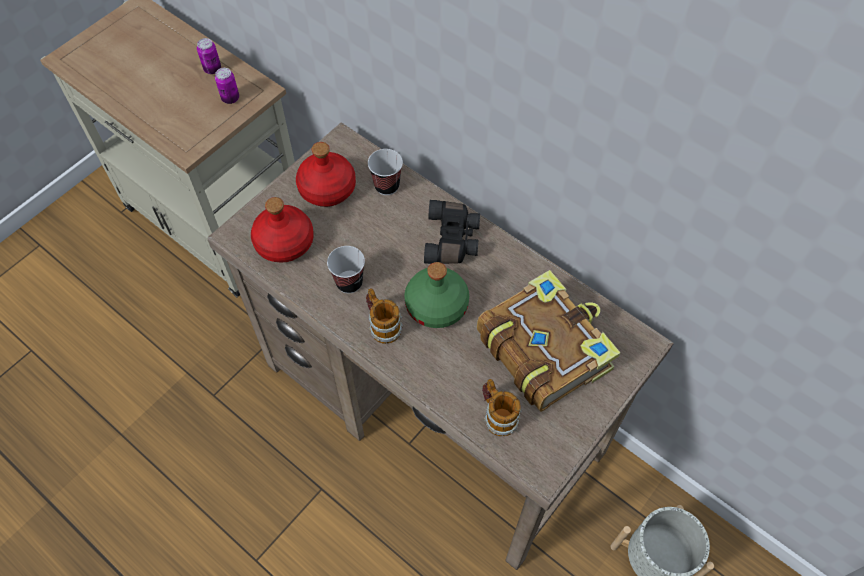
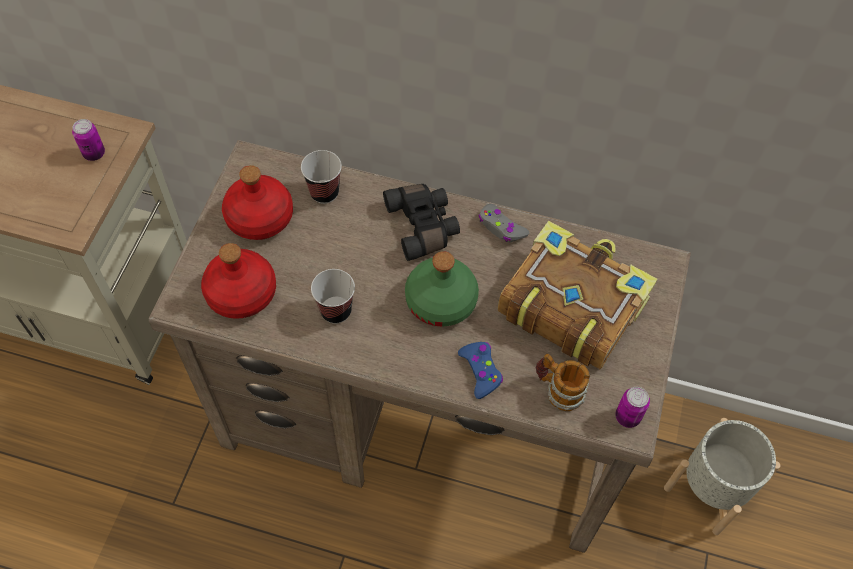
camera: 25 degrees left, 0 degrees up
can [197,38,221,74] -> can moved to [615,387,650,428]
mug [366,288,403,344] -> none
none -> blue game controller [458,342,503,399]
none -> grey game controller [478,204,529,242]

